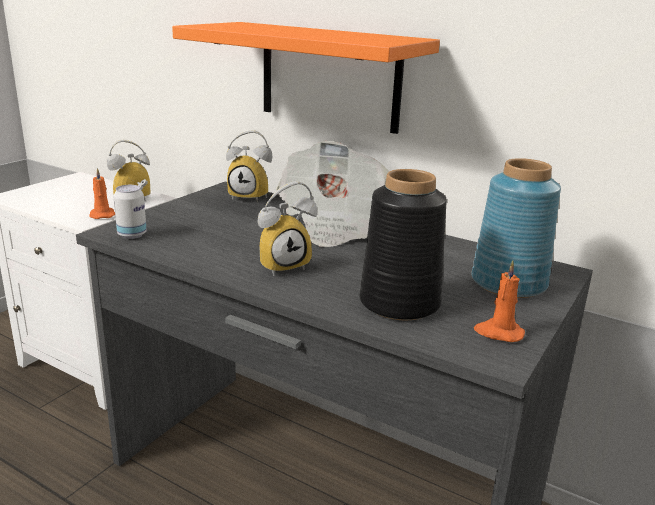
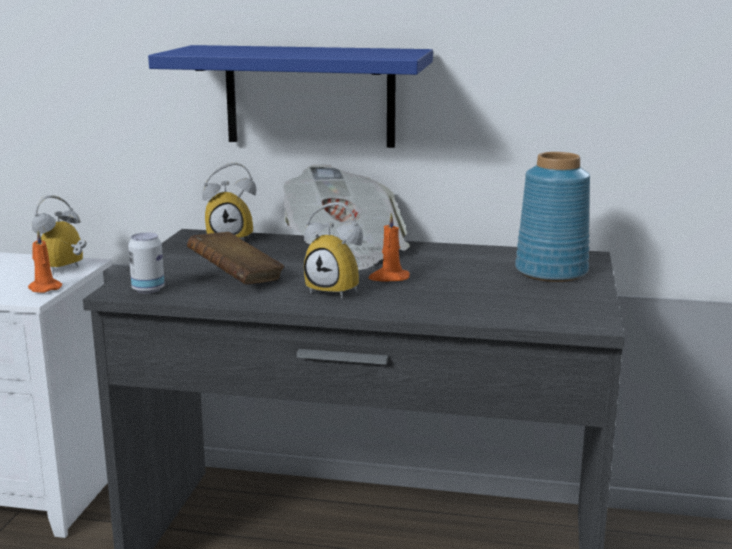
camera: 20 degrees left, 5 degrees down
orange shelf [172,22,440,134] -> blue shelf [148,45,433,148]
alarm clock [257,181,317,276] -> alarm clock turned 75 degrees clockwise [304,202,363,298]
black vase [359,169,447,320] -> none
orange candle [474,260,525,342] -> orange candle moved to [368,213,410,282]
none -> brown book [187,232,285,284]

